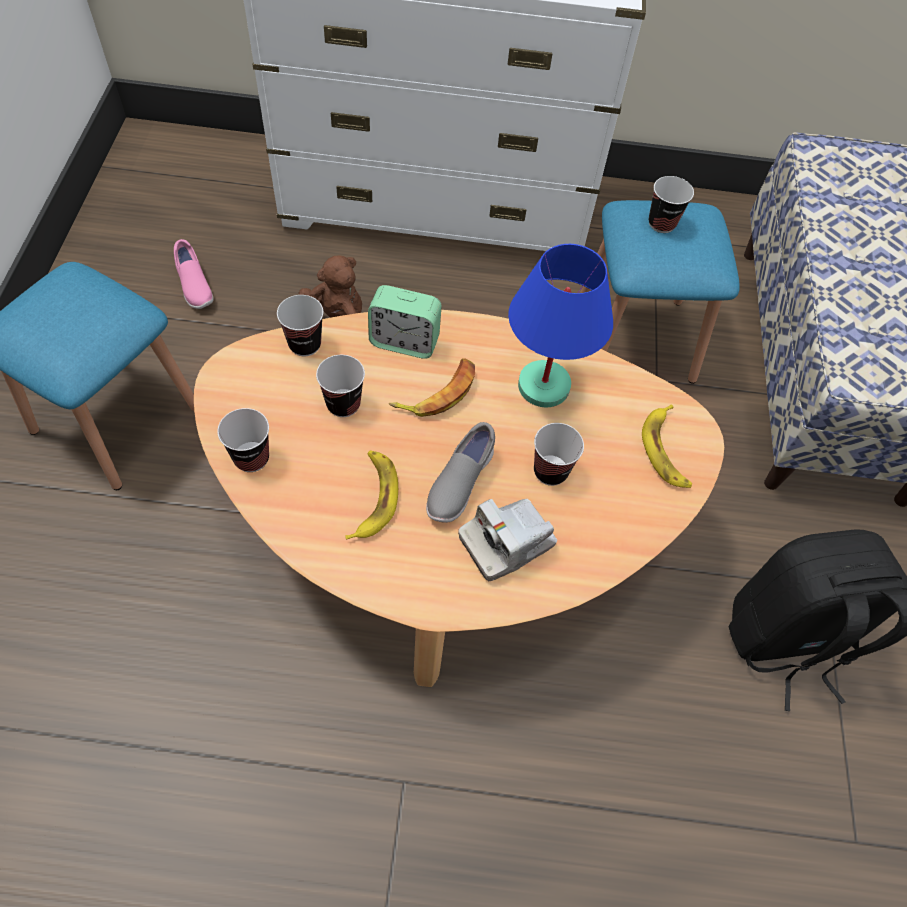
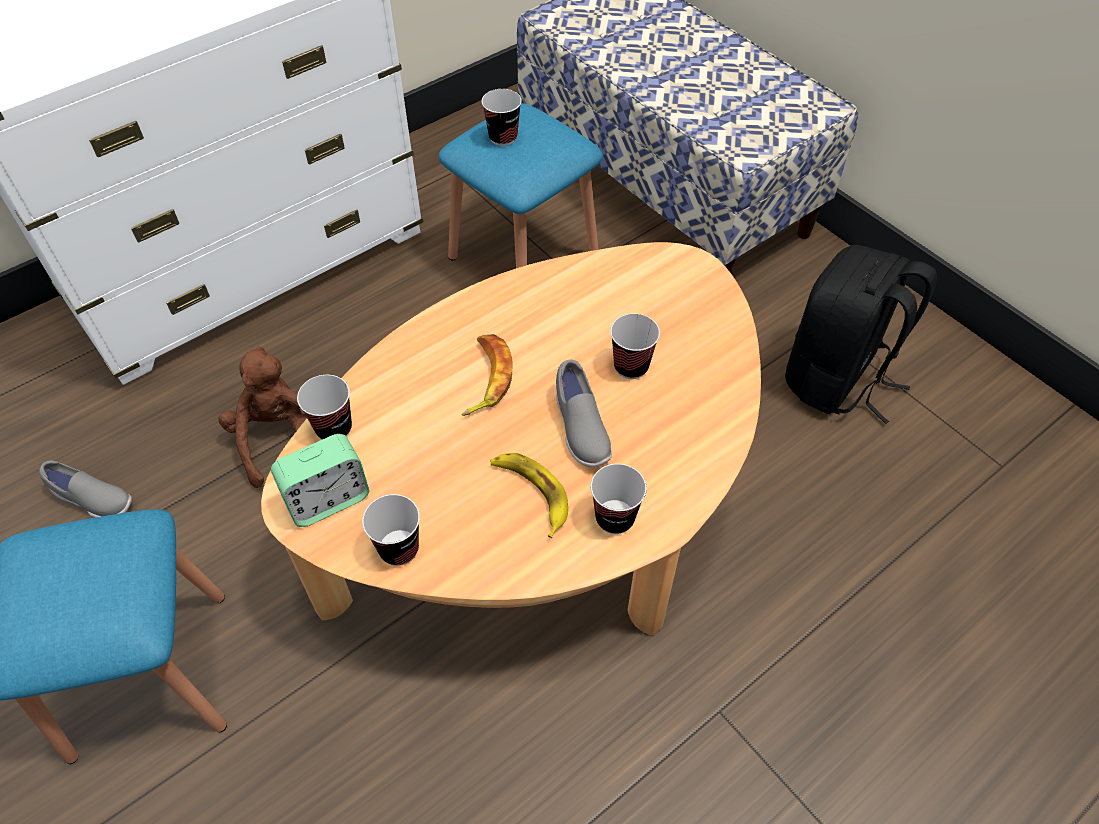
camera: 40 degrees left, 5 degrees down
pink shoe [174,239,214,309] -> grey shoe [39,460,132,517]
cup [316,355,365,417] -> cup moved to [591,464,647,534]
alarm clock [368,285,442,359] -> alarm clock moved to [271,434,369,527]
camera [458,499,557,581] -> none
blue table lamp [508,244,613,407] -> none
banana [642,404,692,488] -> none

